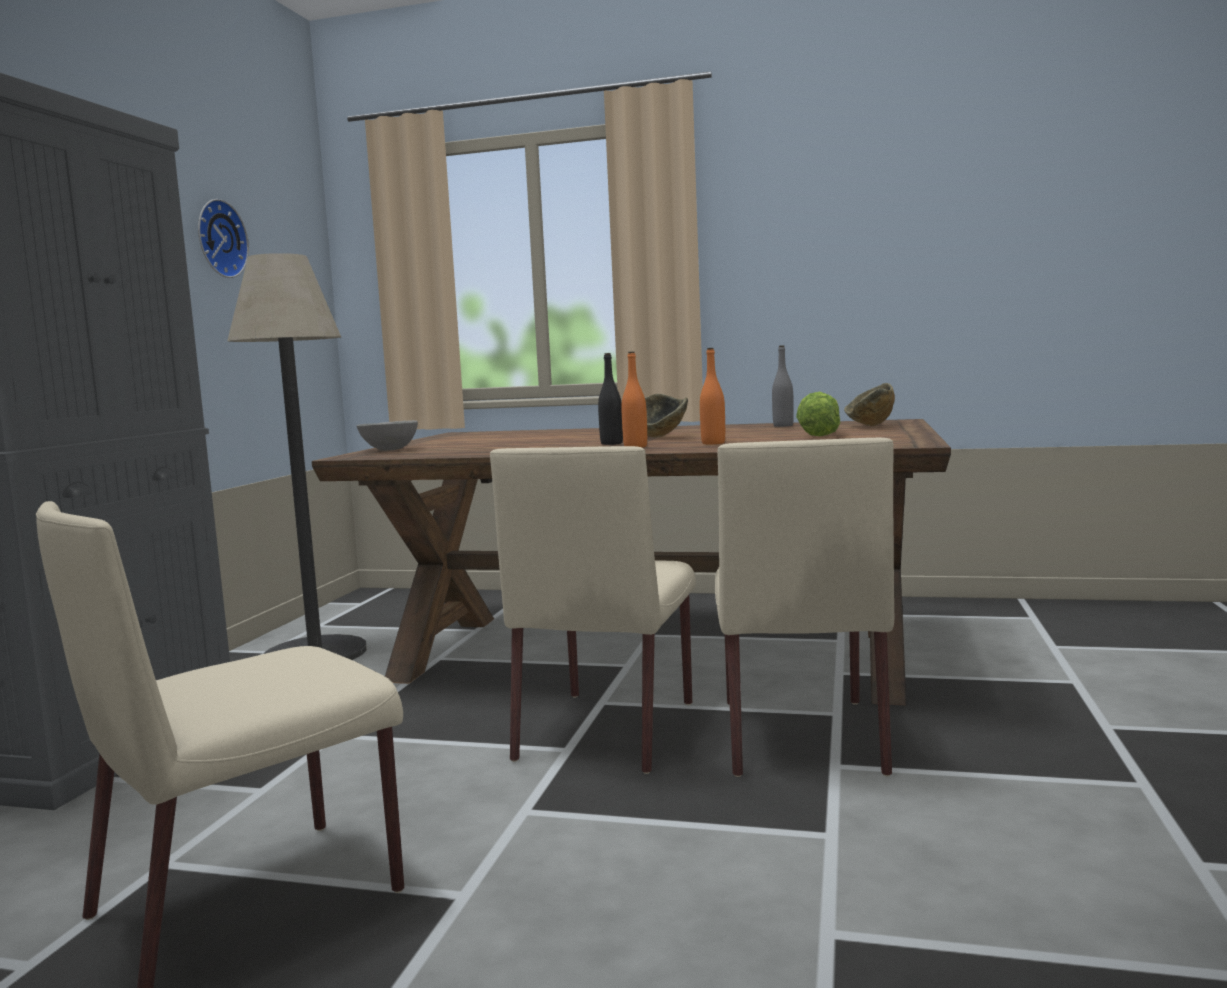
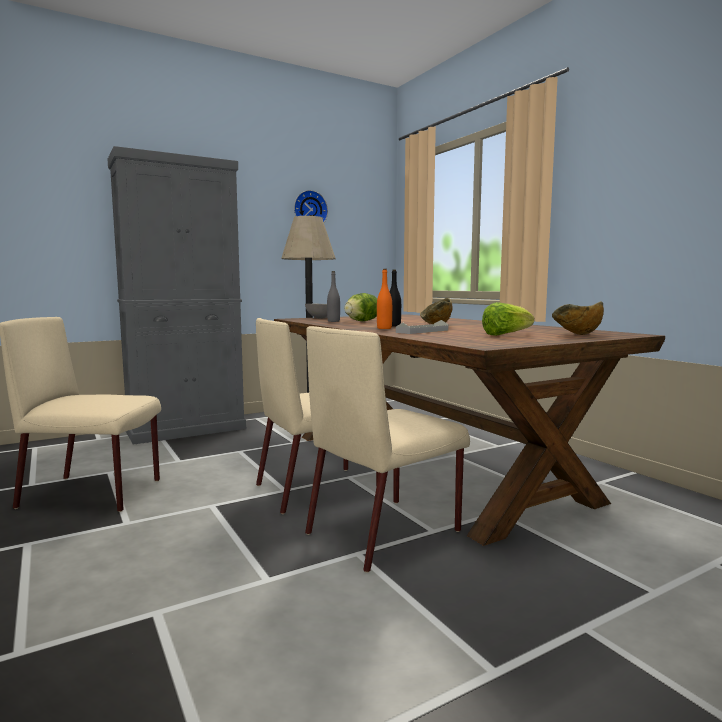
camera: 45 degrees right, 0 degrees up
orange bottle [700,348,725,444] -> grey tray [396,320,448,334]
grey bottle [772,345,794,427] -> grey bottle moved to [327,271,340,322]
none -> lettuce [344,293,377,321]

